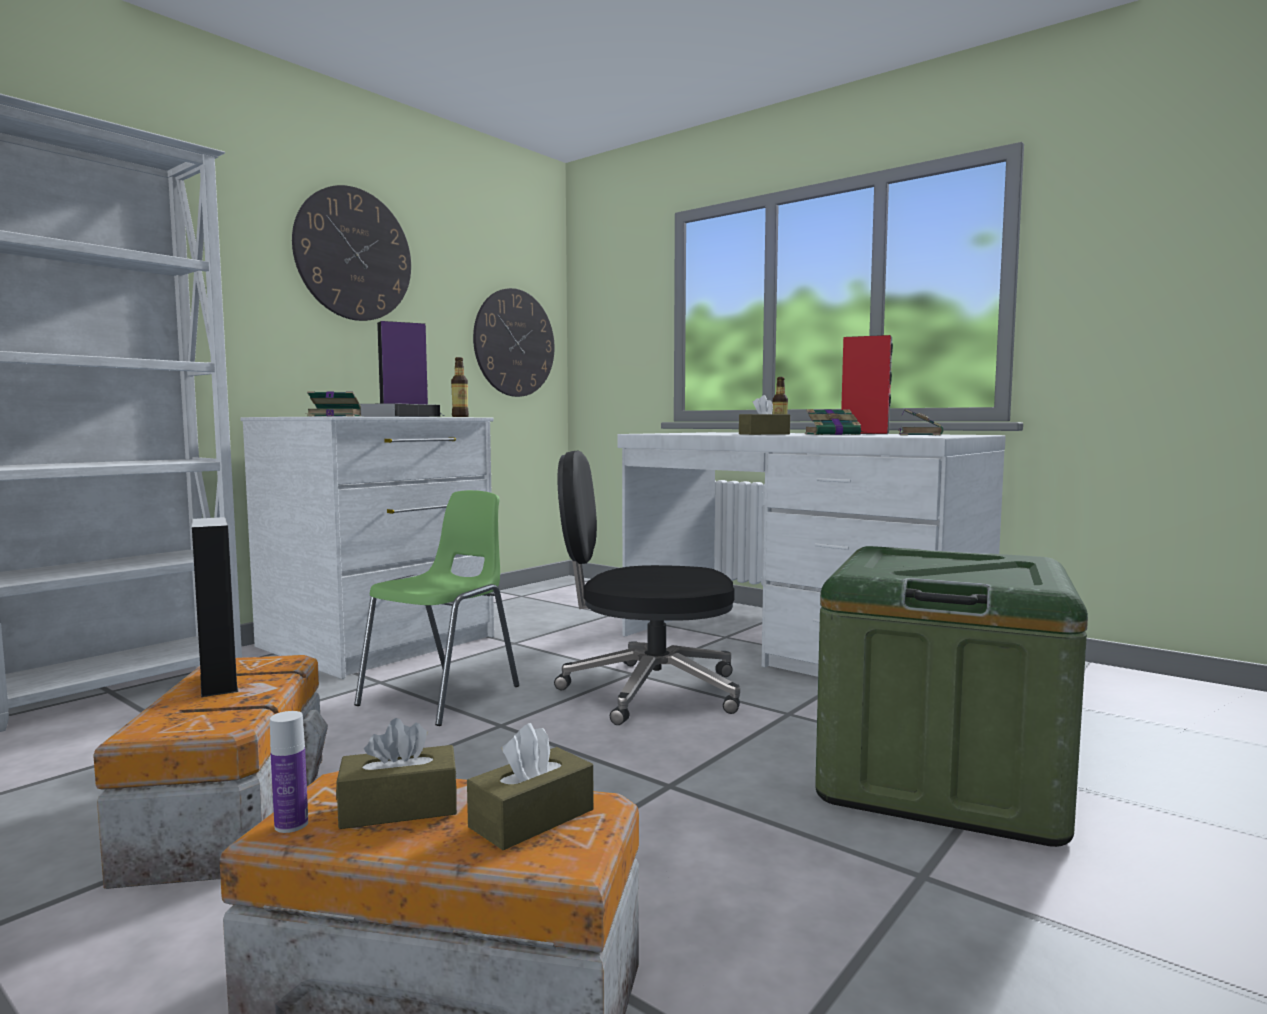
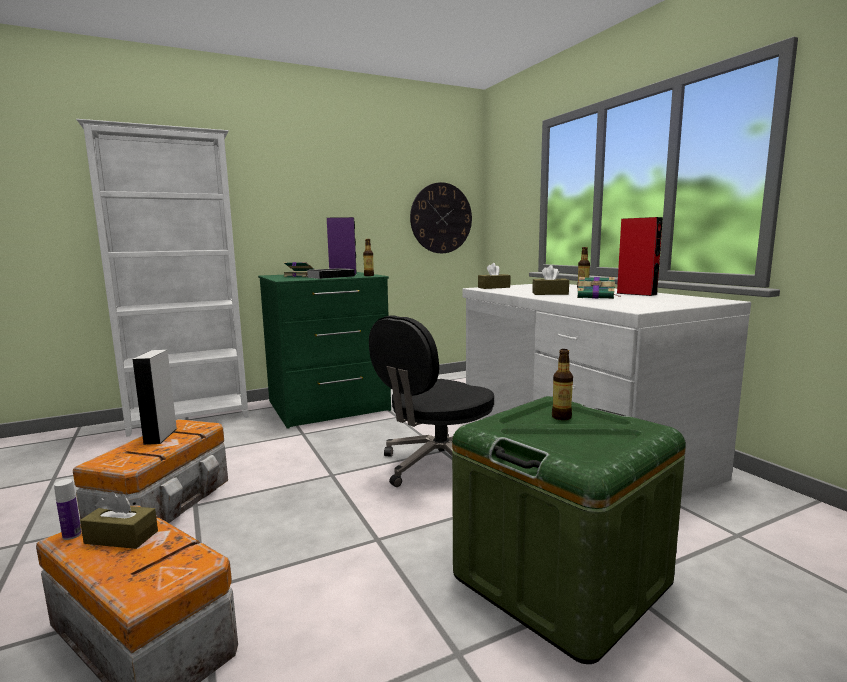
camera: 25 degrees right, 5 degrees up
white dresser [240,416,494,679] -> green dresser [258,272,391,429]
wall clock [292,185,411,321] -> none
green chair [354,490,519,726] -> none
brown tissue box [467,723,594,850] -> brown tissue box moved to [478,263,511,289]
black office chair [554,450,740,725] -> black office chair turned 75 degrees counterclockwise [369,315,494,487]
book [899,409,943,435] -> none
none -> bottle [552,349,573,420]

